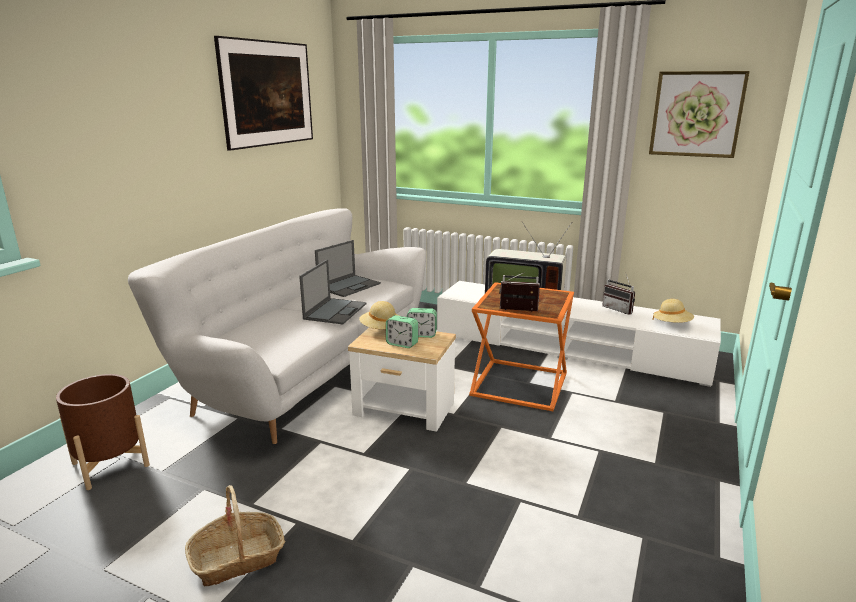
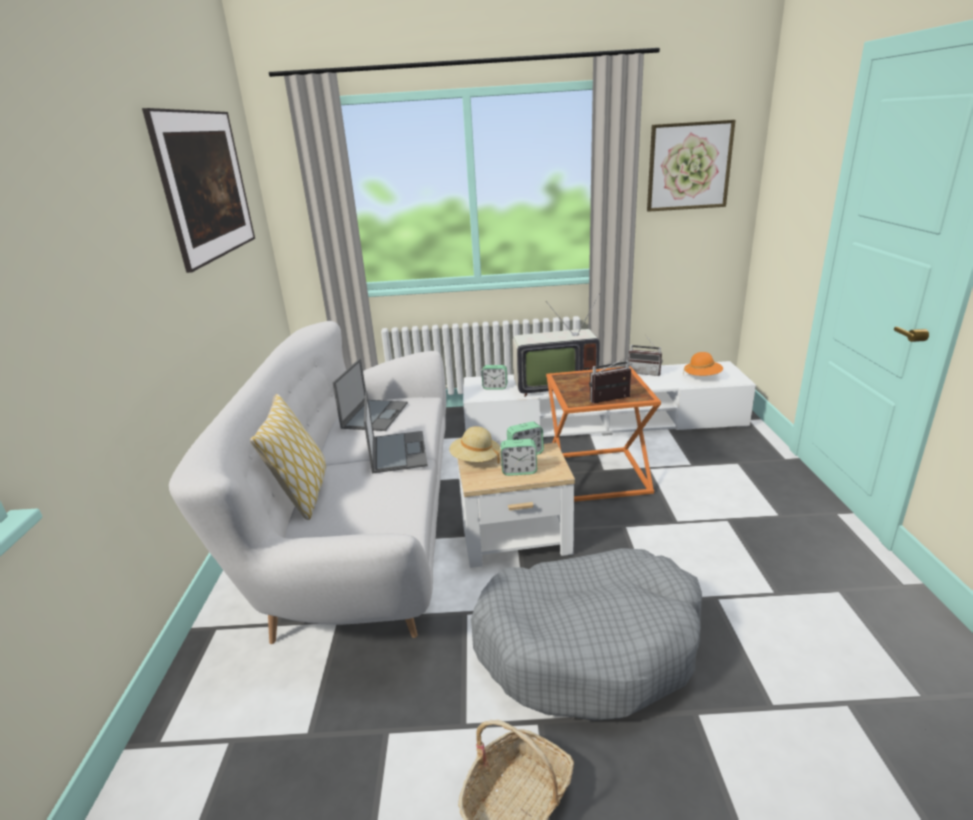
camera: 25 degrees left, 5 degrees up
brown planter [56,374,150,490] -> none
beige hat [653,299,694,323] -> orange hat [683,352,723,376]
none -> pillow [250,394,326,520]
none -> grey dog bed [471,548,702,721]
none -> alarm clock [482,365,507,389]

